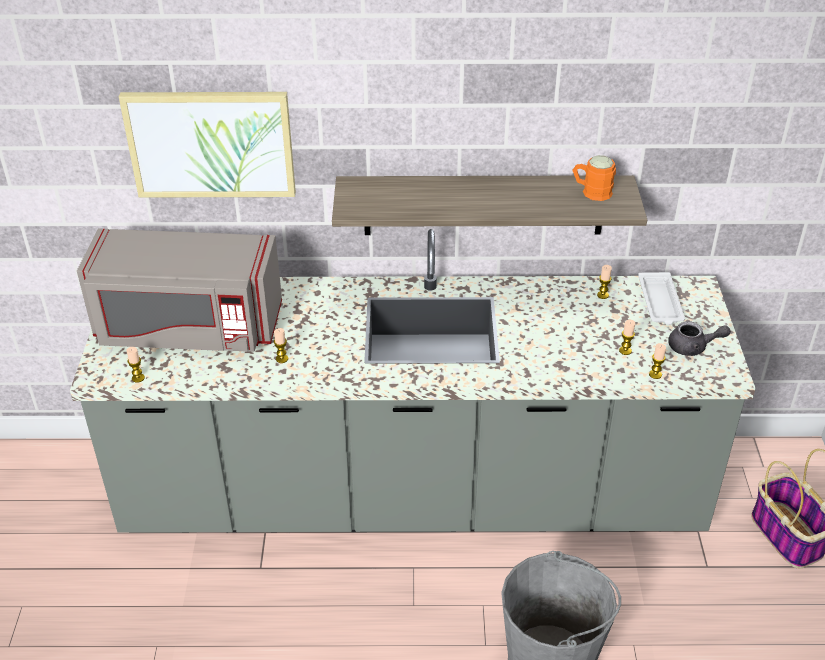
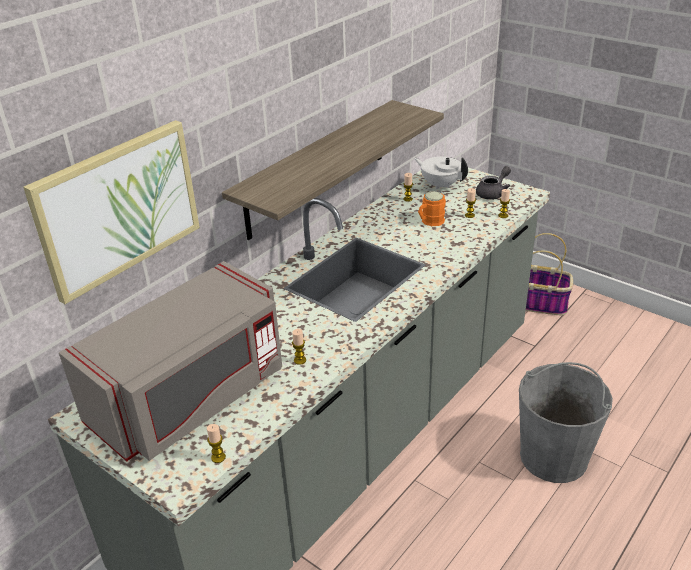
camera: 50 degrees left, 5 degrees down
orange mug [573,155,616,201] -> orange mug moved to [418,191,446,226]
white tray [638,272,685,325] -> white teapot [414,157,468,190]

